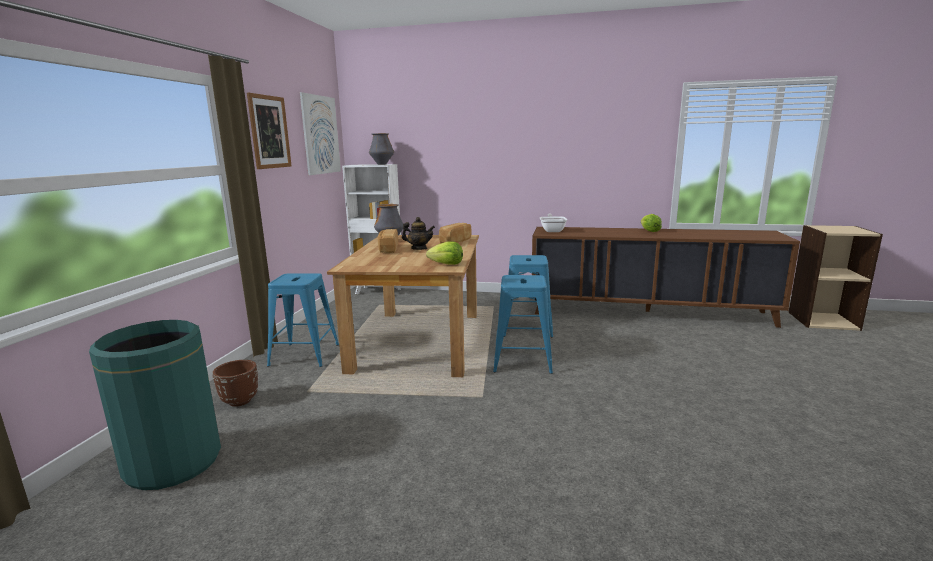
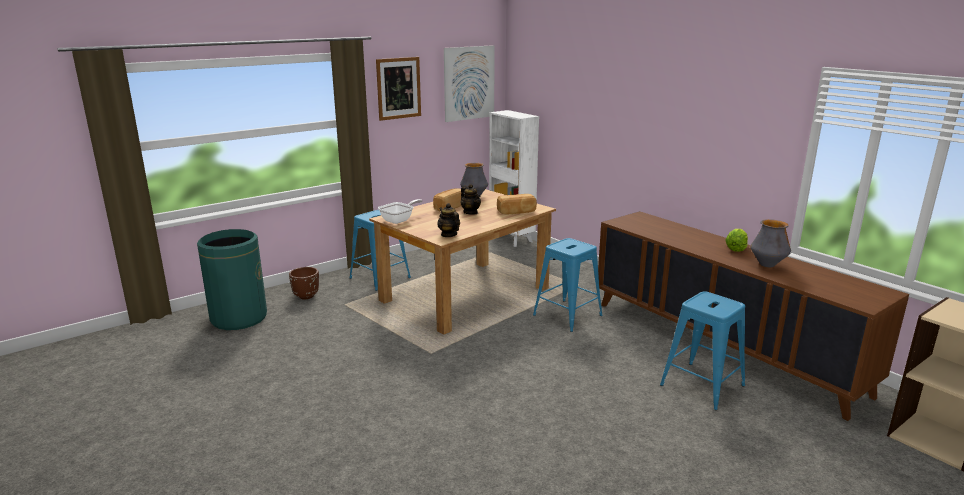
camera: 40 degrees right, 5 degrees up
vase [369,133,394,165] -> vase moved to [750,219,791,268]
lettuce [426,241,463,265] -> teapot [437,203,460,237]
blue stool [493,275,553,374] -> blue stool moved to [660,291,745,410]
frying pan [540,214,567,232] -> frying pan moved to [378,199,423,224]

